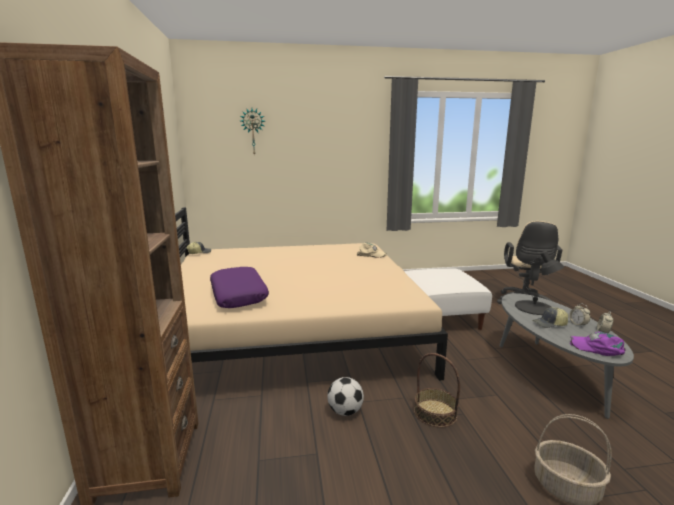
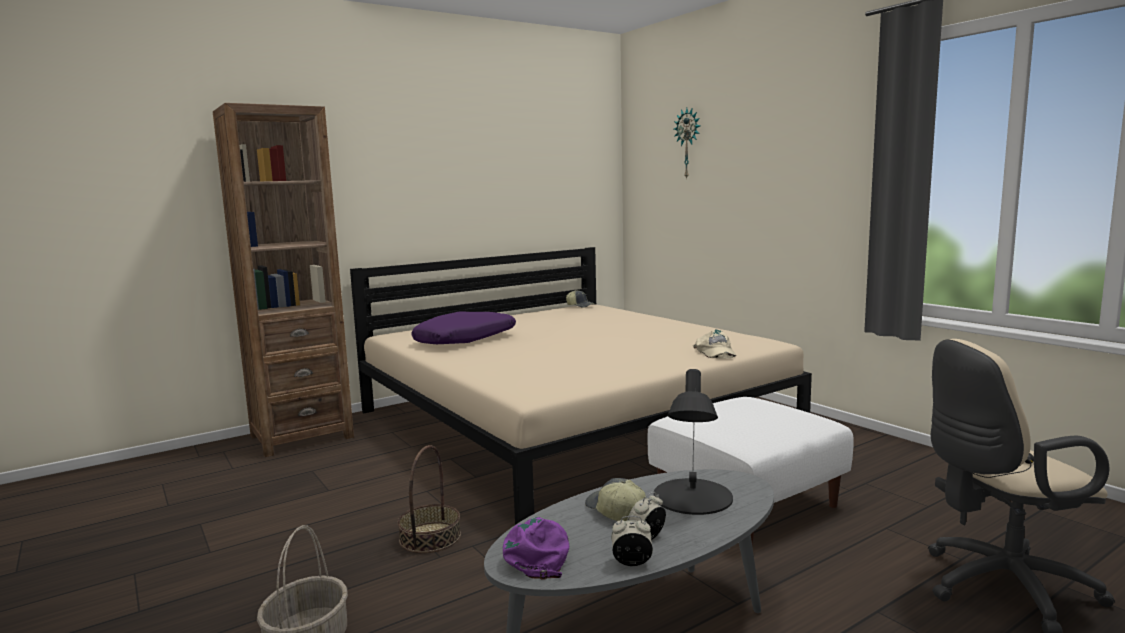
camera: 65 degrees right, 5 degrees down
football [327,377,364,416] -> none

